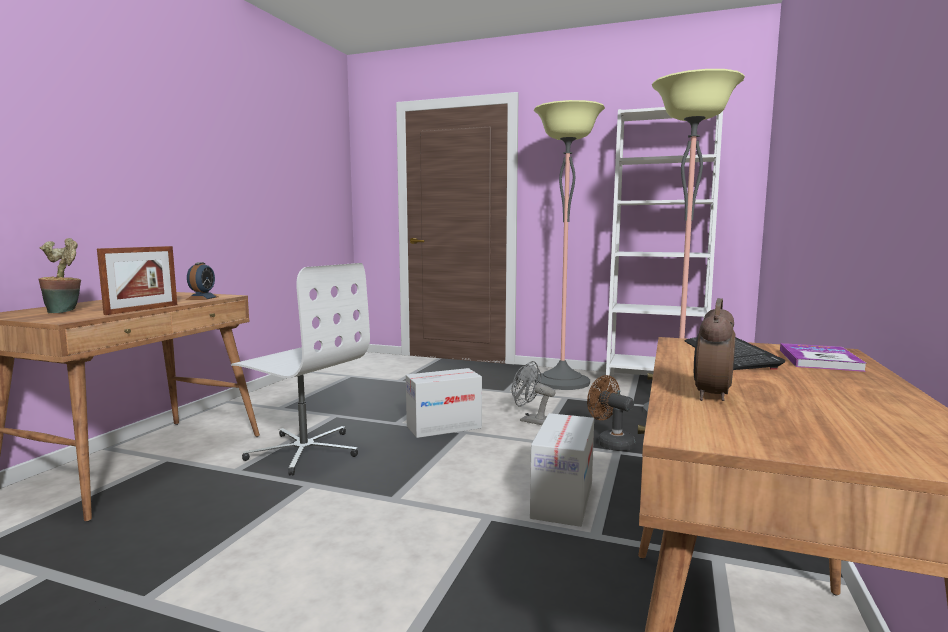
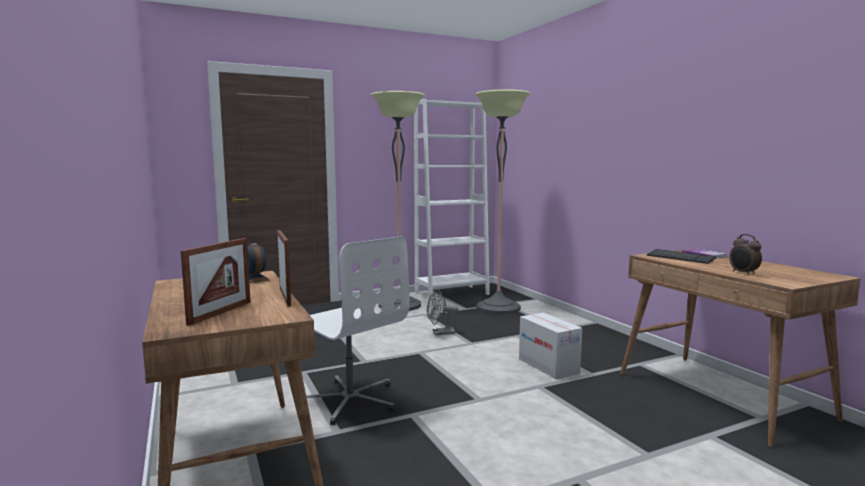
camera: 45 degrees left, 0 degrees up
potted plant [38,238,81,313] -> picture frame [181,238,251,326]
white office chair [231,263,370,475] -> white office chair turned 60 degrees clockwise [306,236,410,425]
cardboard box [406,368,482,438] -> none
brown fan [587,375,635,451] -> none

